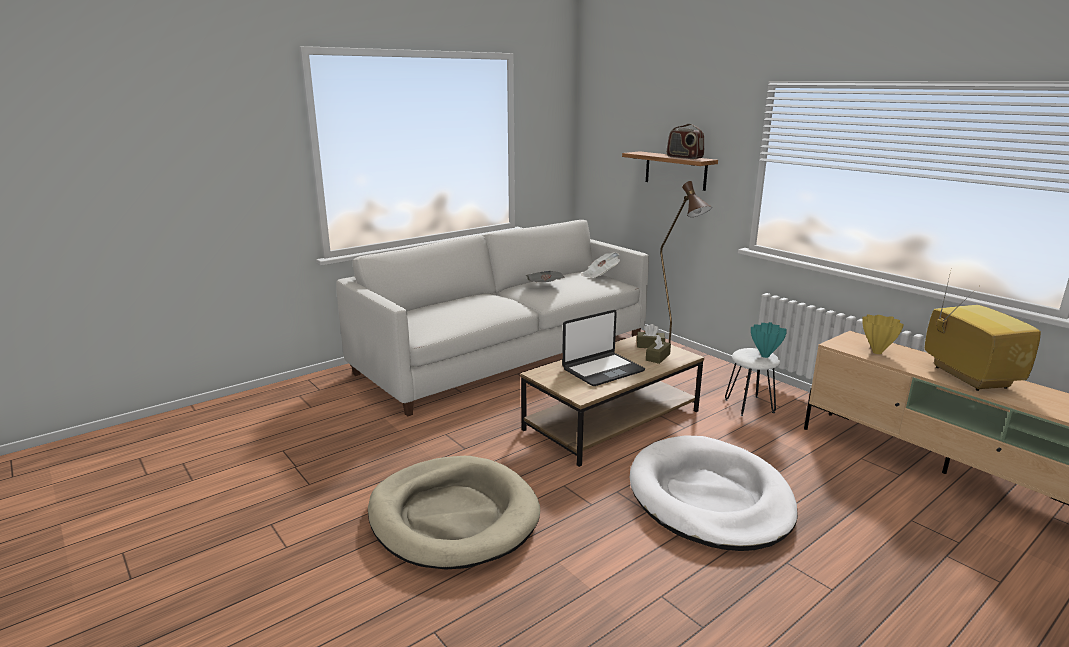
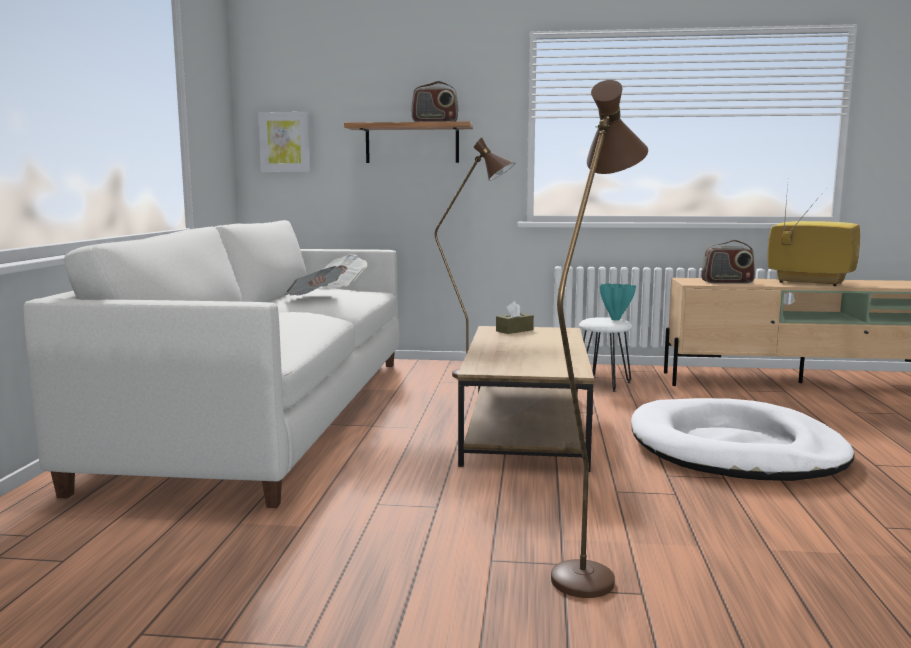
camera: 45 degrees left, 10 degrees down
beige dog bed [368,456,540,569] -> brown floor lamp [551,80,648,598]
laptop [562,310,645,386] -> none
brown tissue box [646,335,671,364] -> none
yellow vase [862,314,904,354] -> radio [701,240,755,284]
none -> picture [258,112,311,172]

